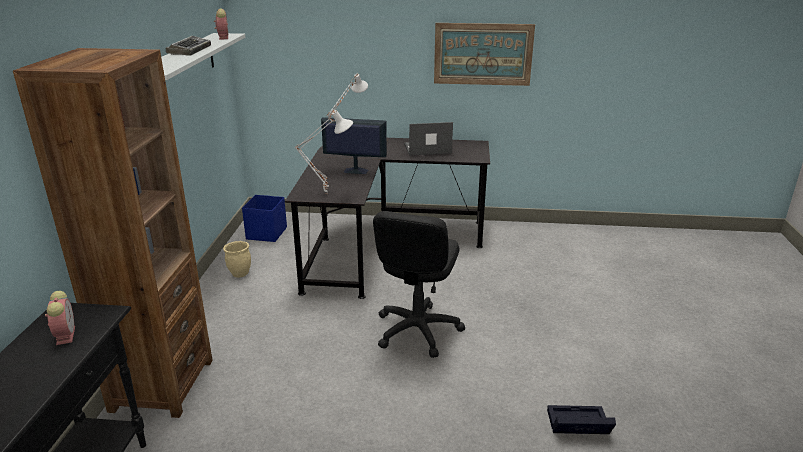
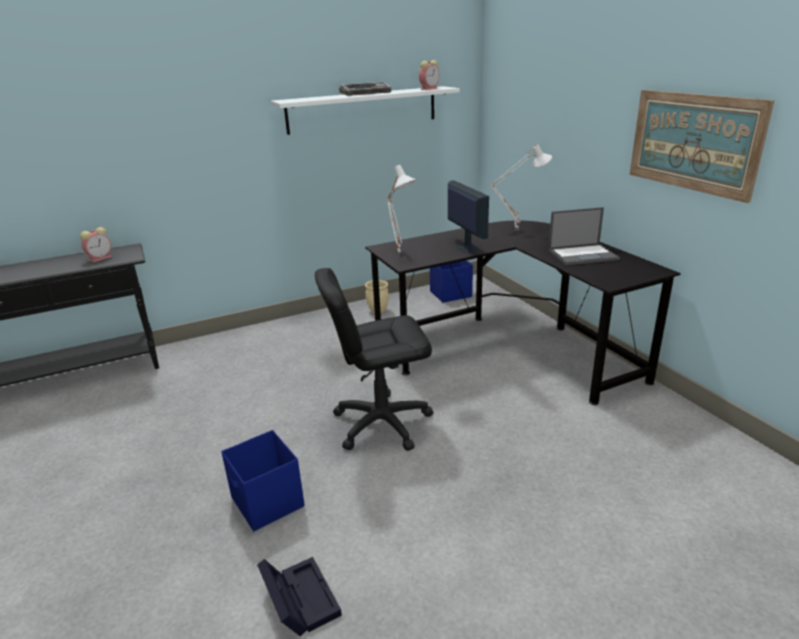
camera: 60 degrees right, 0 degrees up
brown bookcase [13,48,213,418] -> none
laptop [404,122,453,155] -> laptop turned 120 degrees clockwise [548,207,620,265]
none -> blue storage box [221,430,305,531]

